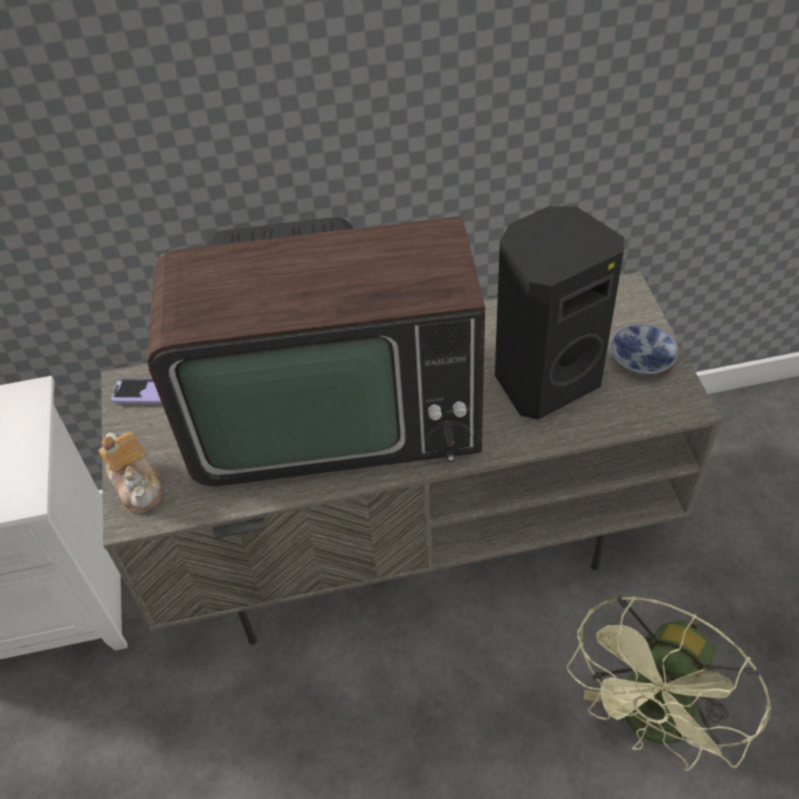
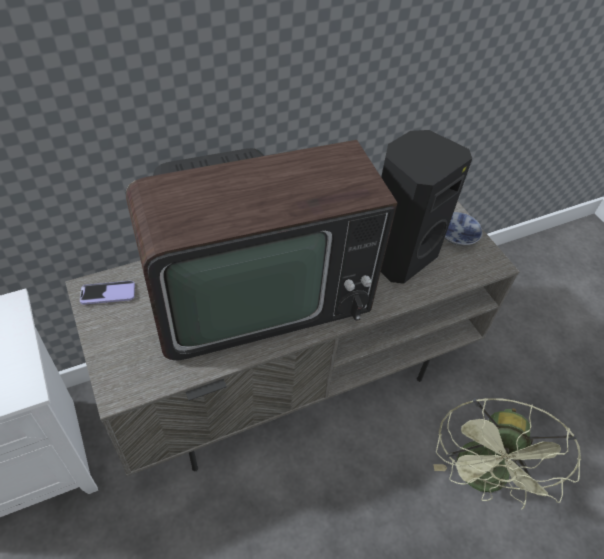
camera: 20 degrees left, 0 degrees up
teapot [98,432,162,514] -> none

